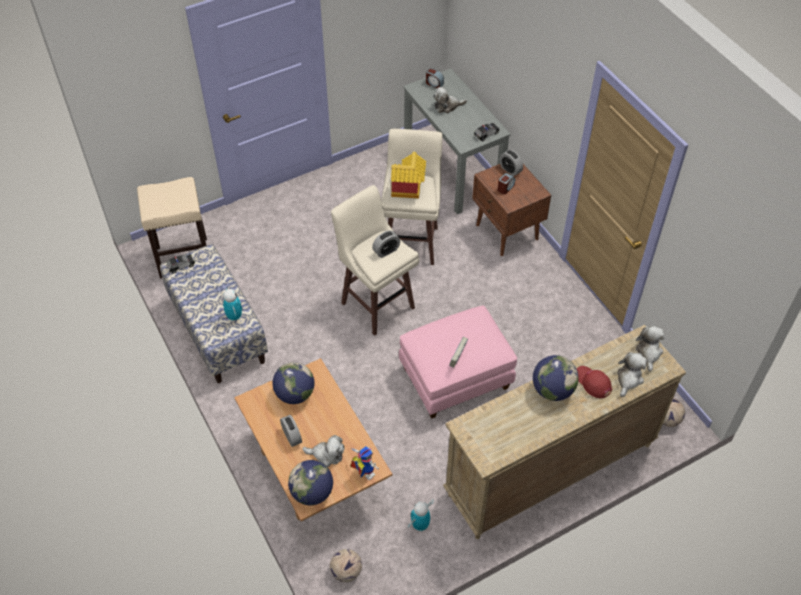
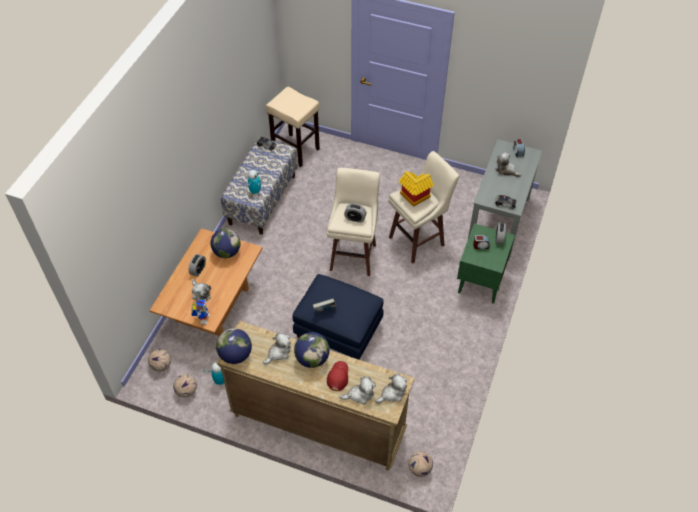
camera: 50 degrees right, 0 degrees up
globe [288,460,333,505] -> globe moved to [216,328,252,364]
pink ottoman [399,305,517,419] -> blue ottoman [292,274,384,360]
brown nightstand [472,164,551,256] -> green nightstand [457,223,515,304]
none -> football [173,374,197,397]
none -> plush toy [263,332,291,364]

